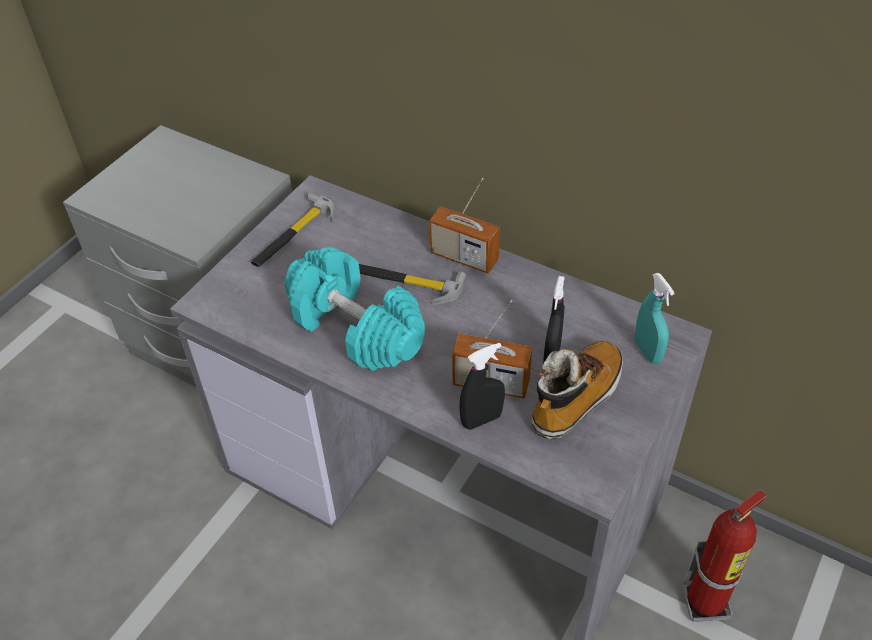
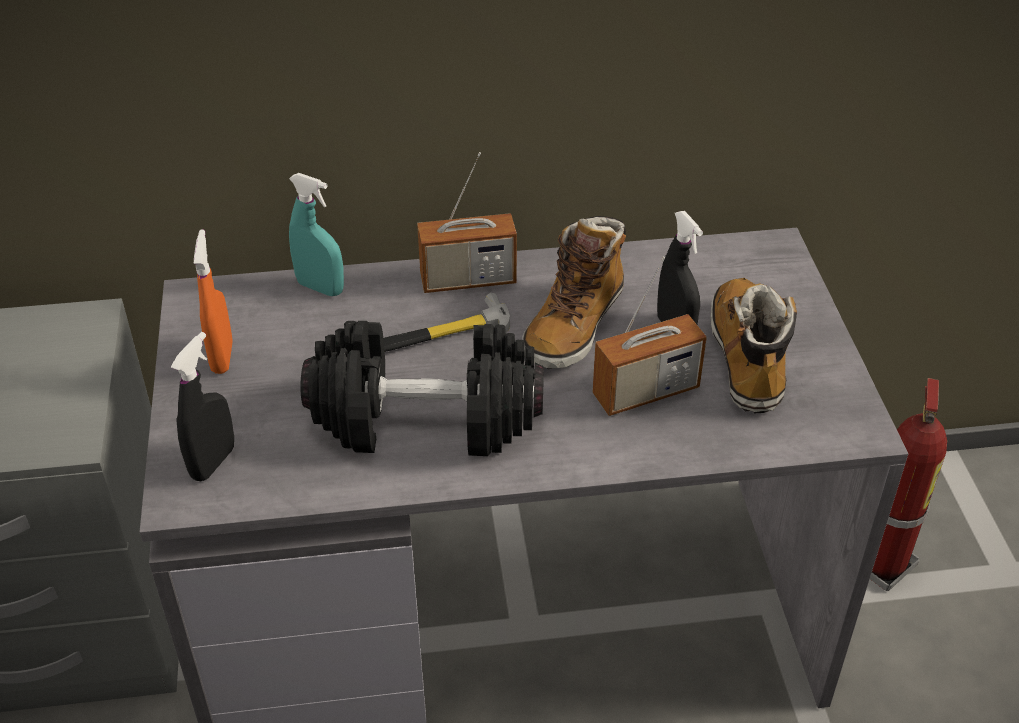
camera: 40 degrees left, 5 degrees down
hammer [251,192,334,267] -> orange spray bottle [194,229,233,374]
turquoise dumbbell [285,247,425,371] -> black dumbbell [300,321,544,456]
black spray bottle [459,343,505,430] -> black spray bottle moved to [171,332,234,481]
turquoise spray bottle [635,273,675,364] -> turquoise spray bottle moved to [289,173,344,296]
none -> boot [522,216,626,369]

